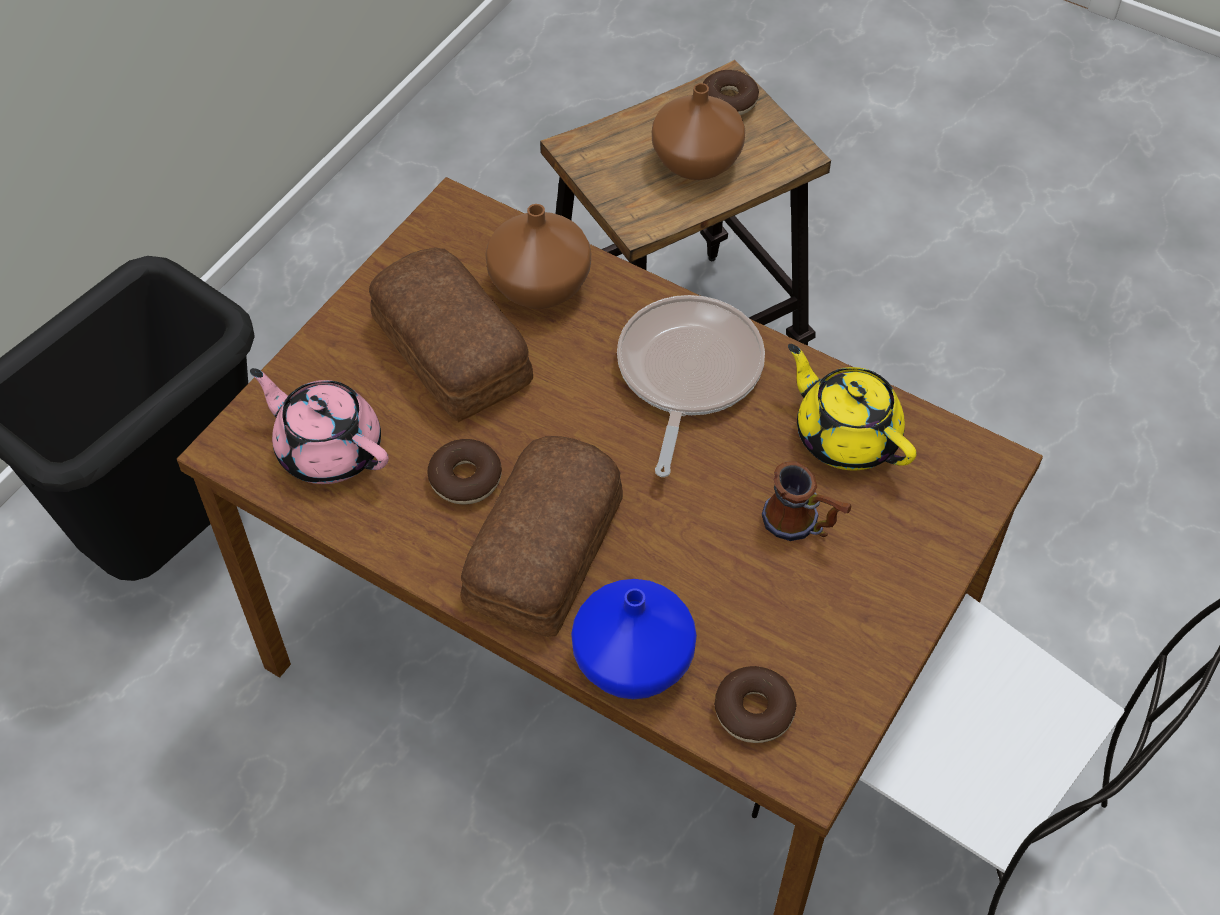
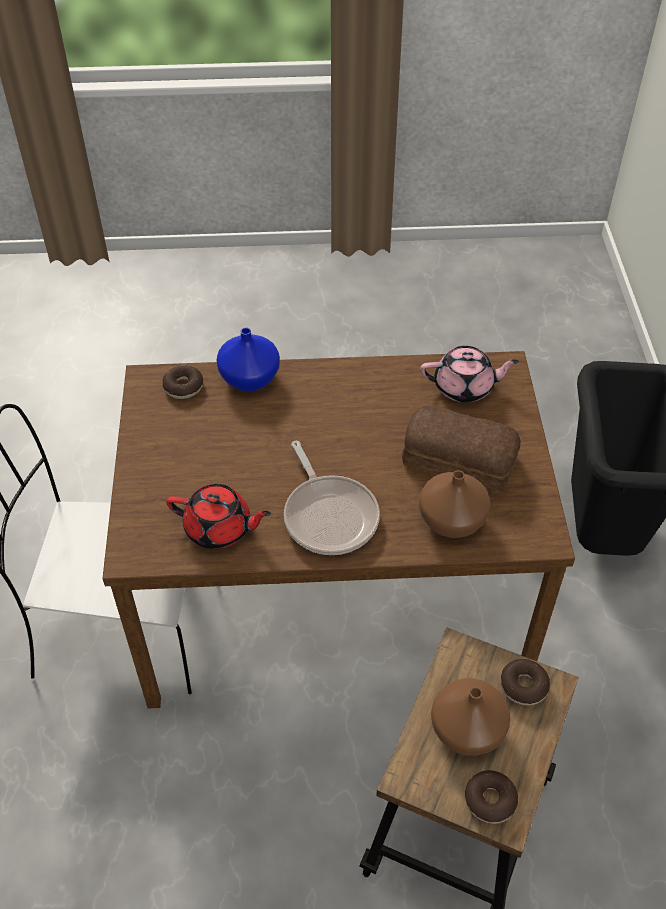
camera: 145 degrees right, 5 degrees down
donut [427,439,502,504] -> donut moved to [501,659,550,706]
bread [461,436,623,637] -> none
mug [762,461,851,541] -> none
yellow teapot [788,344,917,470] -> red teapot [167,484,271,549]

